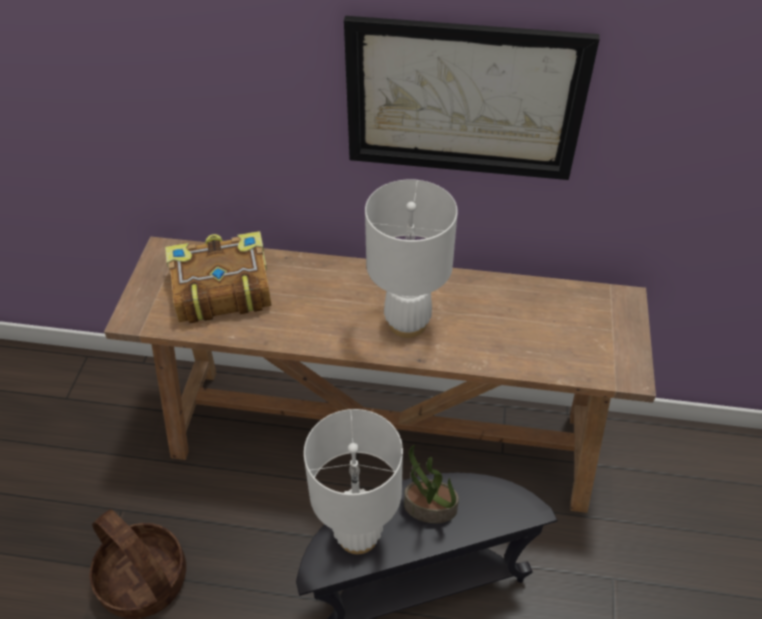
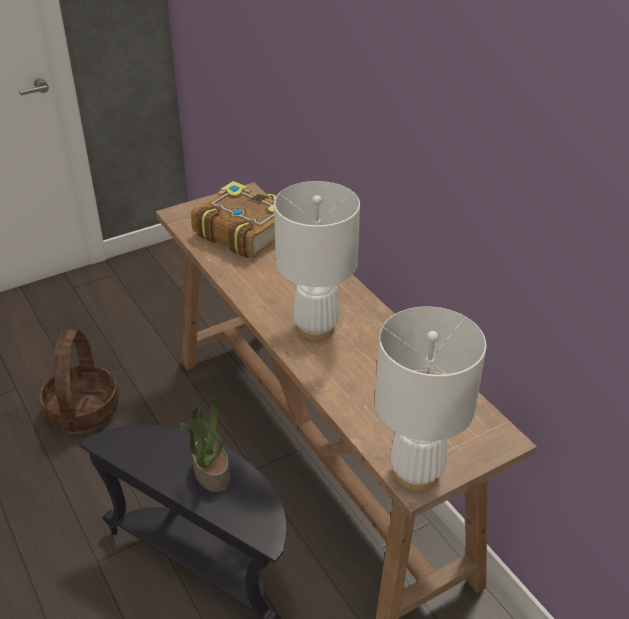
camera: 50 degrees right, 10 degrees down
white table lamp [304,409,403,554] -> white table lamp moved to [375,307,486,491]
picture [344,16,600,180] -> none

